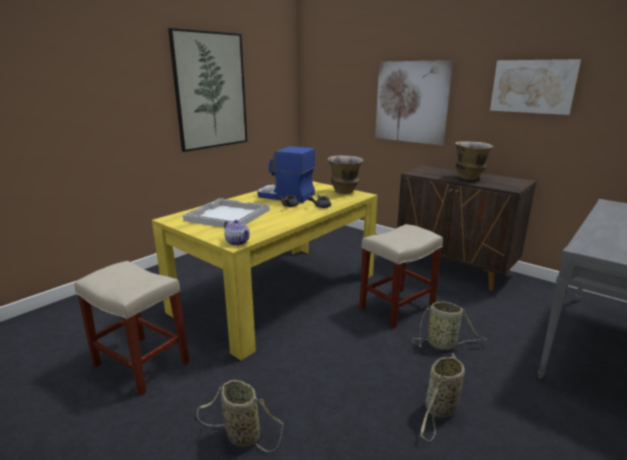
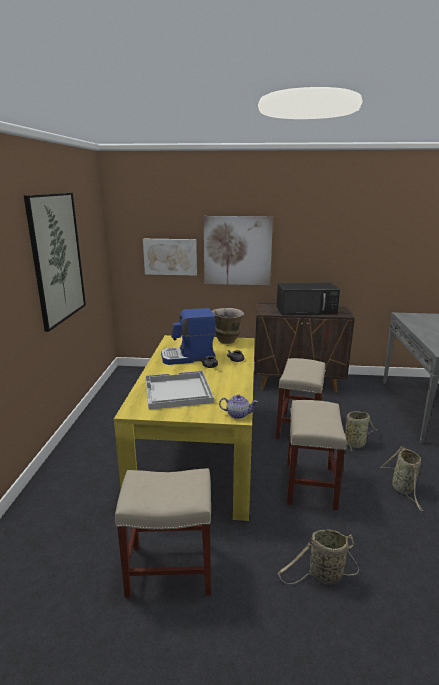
camera: 35 degrees left, 0 degrees up
vase [455,141,493,180] -> black microwave [277,283,340,315]
picture [490,59,581,115] -> picture moved to [143,239,197,276]
none -> beige stool [287,400,347,510]

